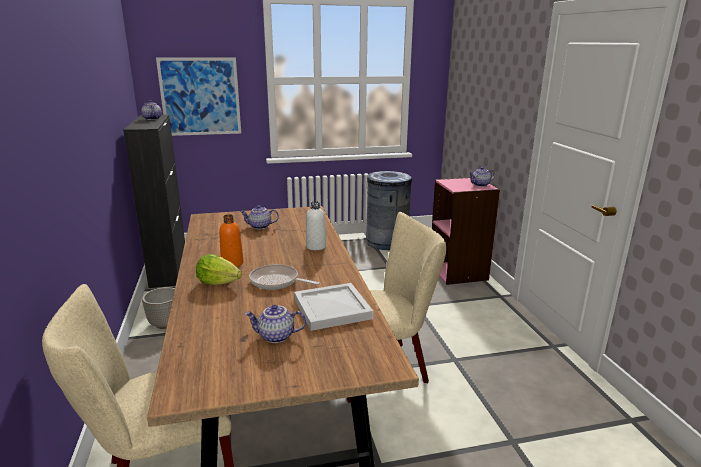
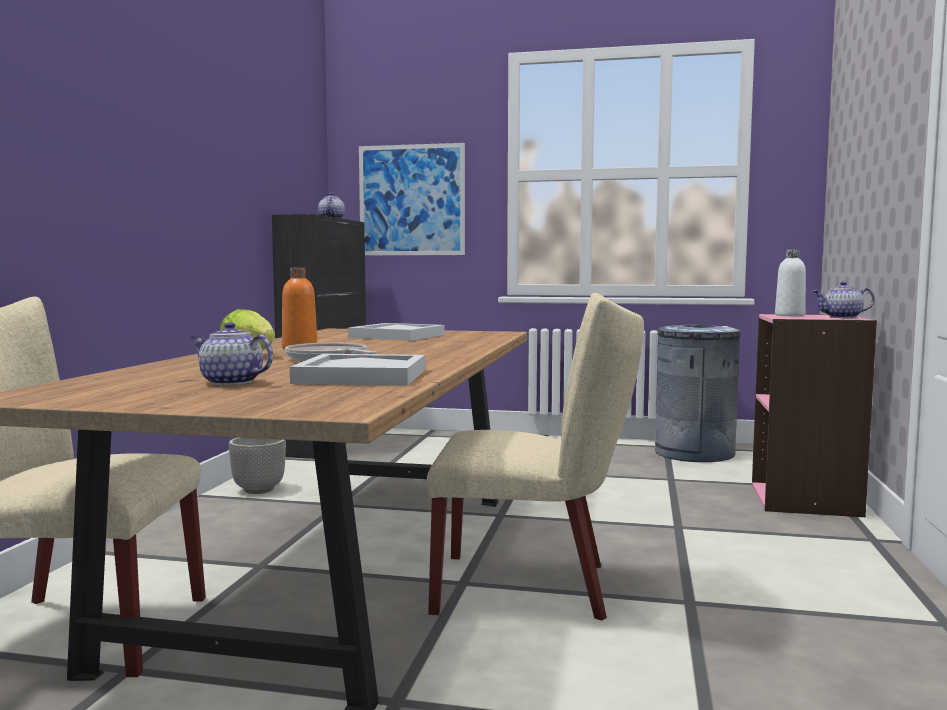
camera: 25 degrees right, 15 degrees down
teapot [240,205,279,229] -> white tray [348,323,445,341]
white bottle [306,201,326,250] -> white bottle moved to [775,250,806,316]

